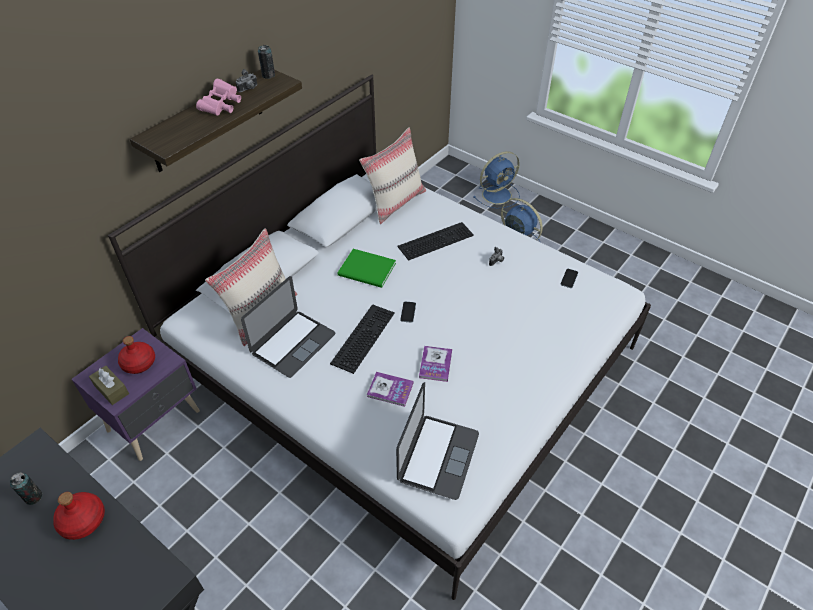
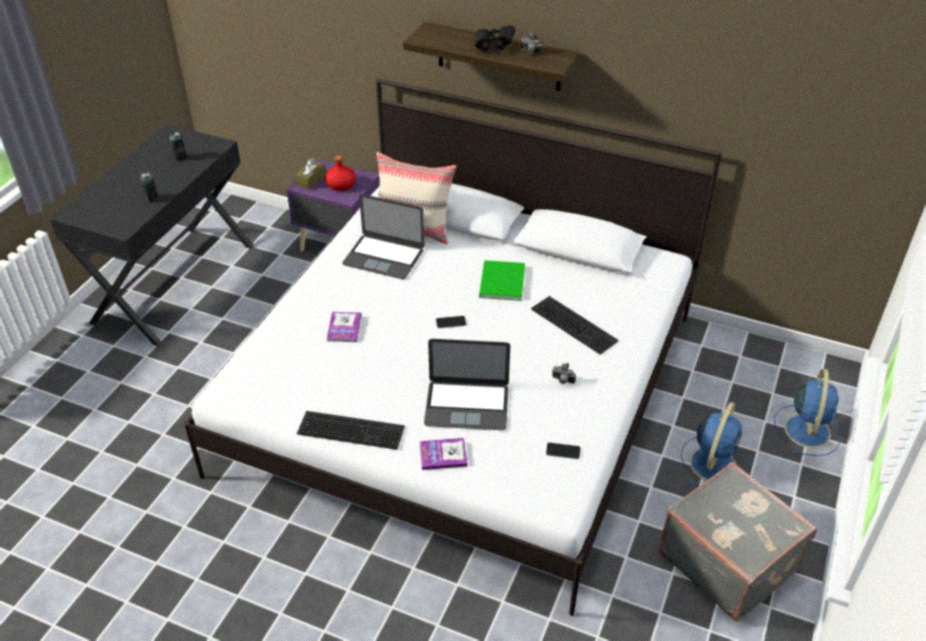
camera: 75 degrees right, 5 degrees down
red bottle [53,492,105,540] -> none
pink binoculars [196,79,241,116] -> black binoculars [475,25,515,53]
can [258,45,275,79] -> can moved to [140,172,158,202]
keyboard [330,304,395,374] -> keyboard moved to [297,411,405,450]
beige pillow [359,127,426,224] -> none
laptop [396,382,479,500] -> laptop moved to [424,339,510,430]
book [419,346,452,382] -> book moved to [420,438,467,470]
blue fan [473,151,520,209] -> blue fan turned 120 degrees counterclockwise [774,369,841,456]
none -> grey suitcase [658,462,817,622]

